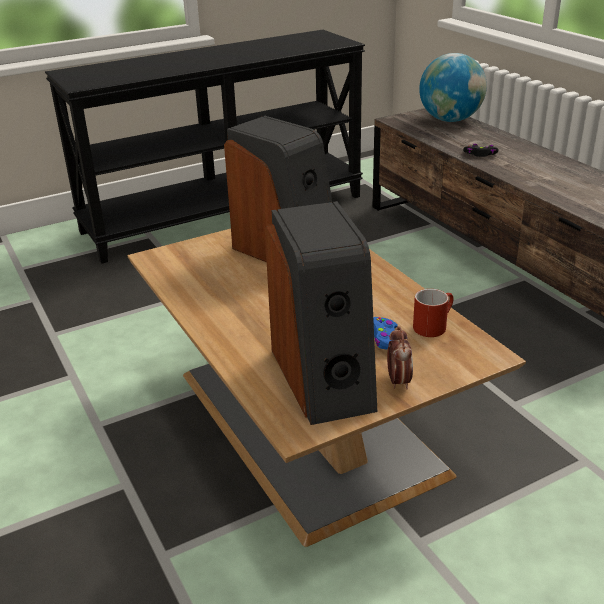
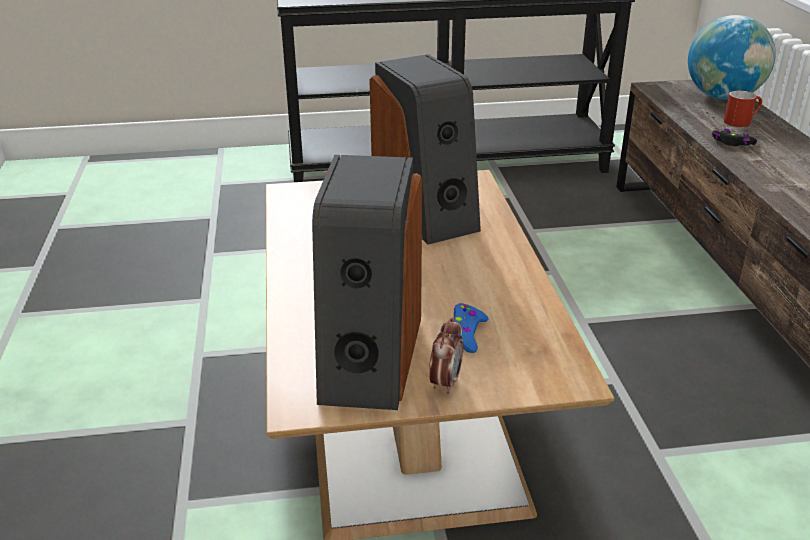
camera: 20 degrees right, 0 degrees up
red mug [413,289,454,337] -> red mug moved to [724,91,762,127]

